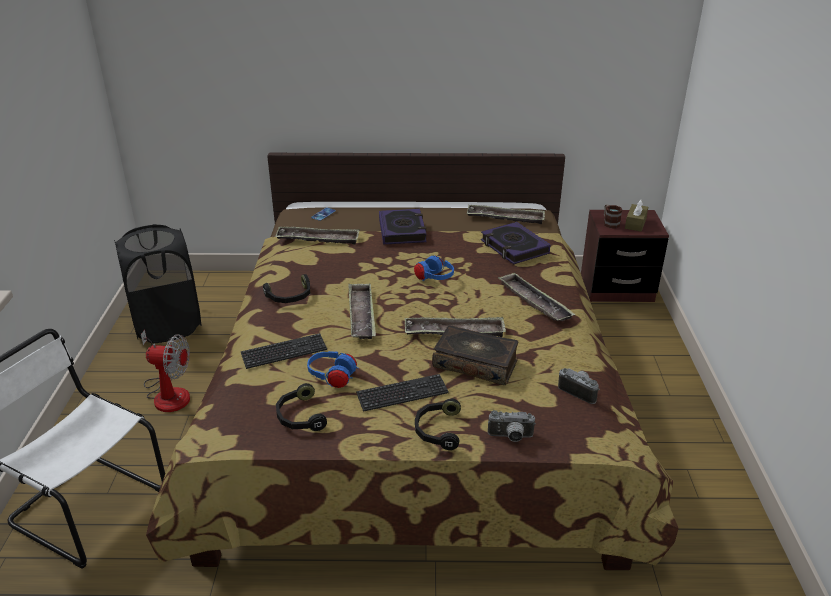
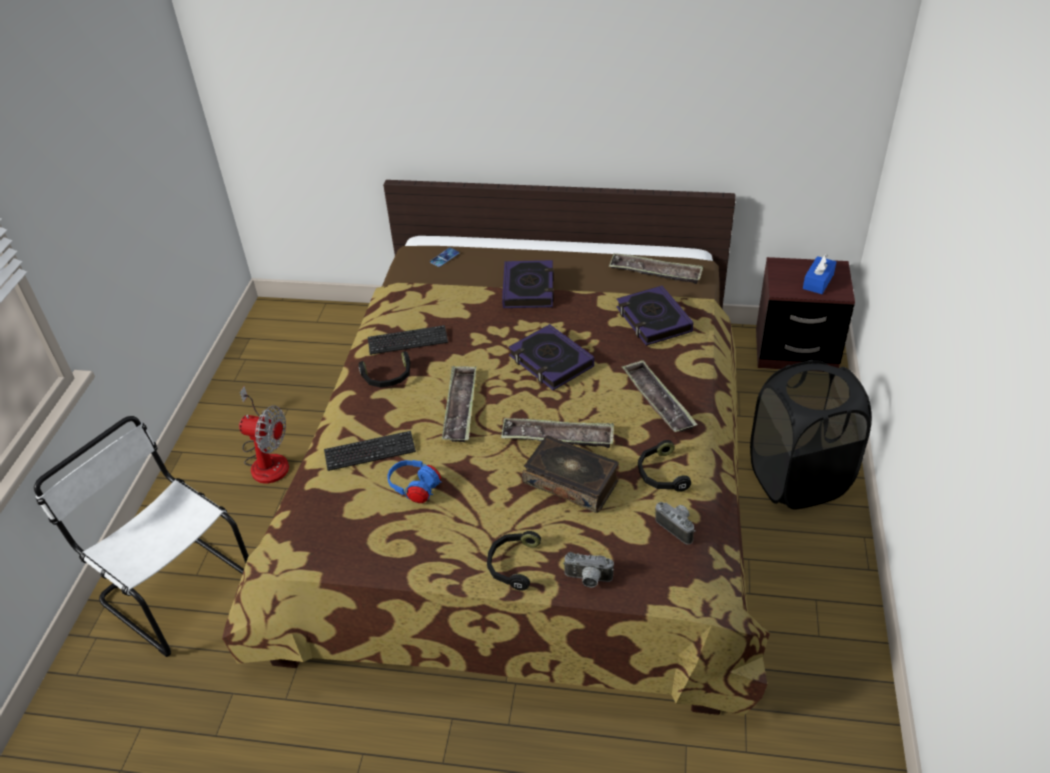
camera: 10 degrees right, 10 degrees up
black laundry basket [114,224,201,343] -> black laundry basket moved to [750,360,871,510]
tray [275,227,359,245] -> none
black headphones [276,383,327,431] -> black headphones moved to [638,440,691,492]
keyboard [356,374,449,412] -> keyboard moved to [368,325,448,355]
blue headphones [414,255,454,281] -> book [508,324,594,390]
mug [604,204,622,228] -> none
brown tissue box [625,200,648,232] -> blue tissue box [803,254,836,294]

